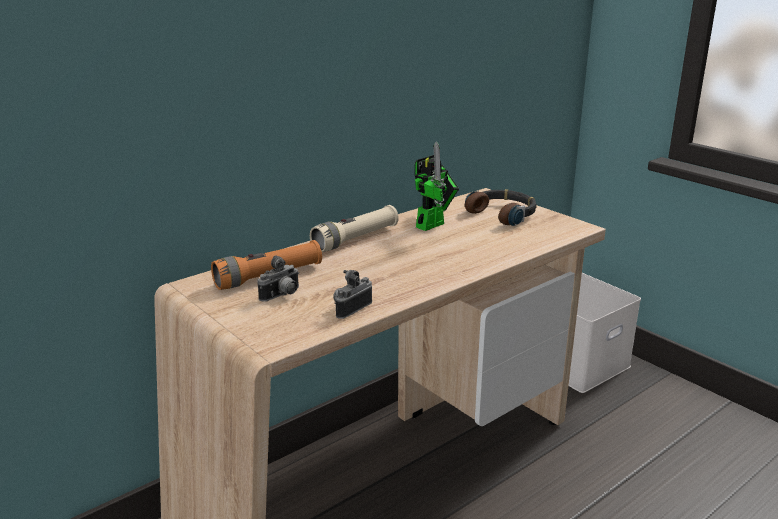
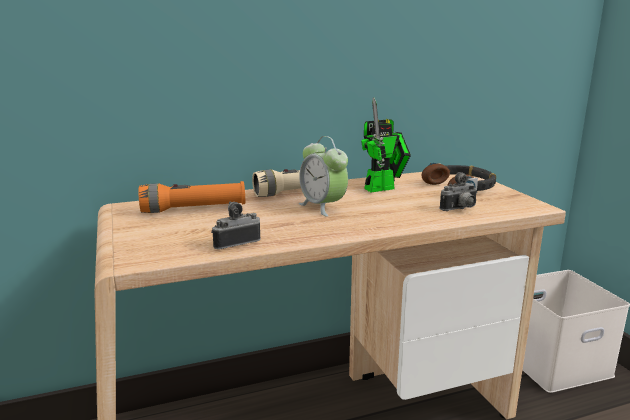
camera: 20 degrees right, 5 degrees down
camera [257,255,299,302] -> camera moved to [440,172,478,211]
none -> alarm clock [299,136,348,217]

